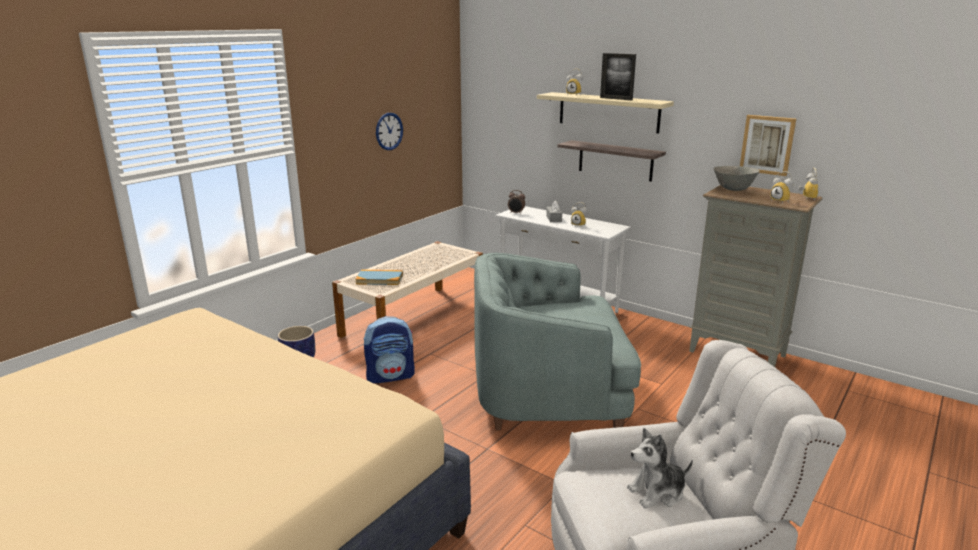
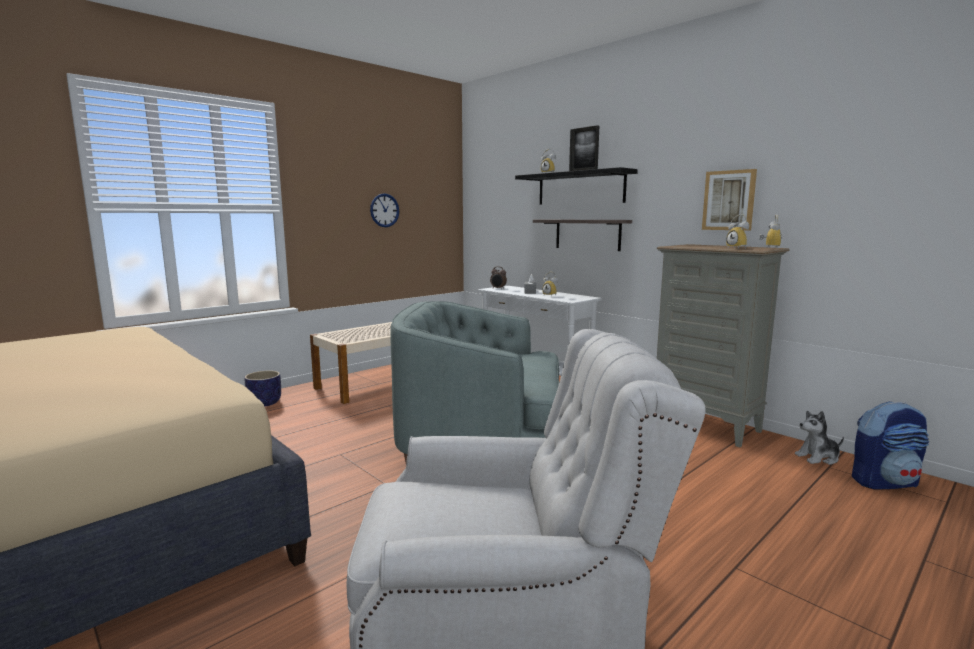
camera: 10 degrees right, 10 degrees down
book [355,269,403,285] -> none
backpack [364,316,415,383] -> backpack moved to [852,402,929,490]
beige shelf [537,92,674,133] -> black shelf [515,167,638,204]
plush toy [627,428,693,509] -> plush toy moved to [795,411,844,465]
grey bowl [713,166,760,191] -> none

